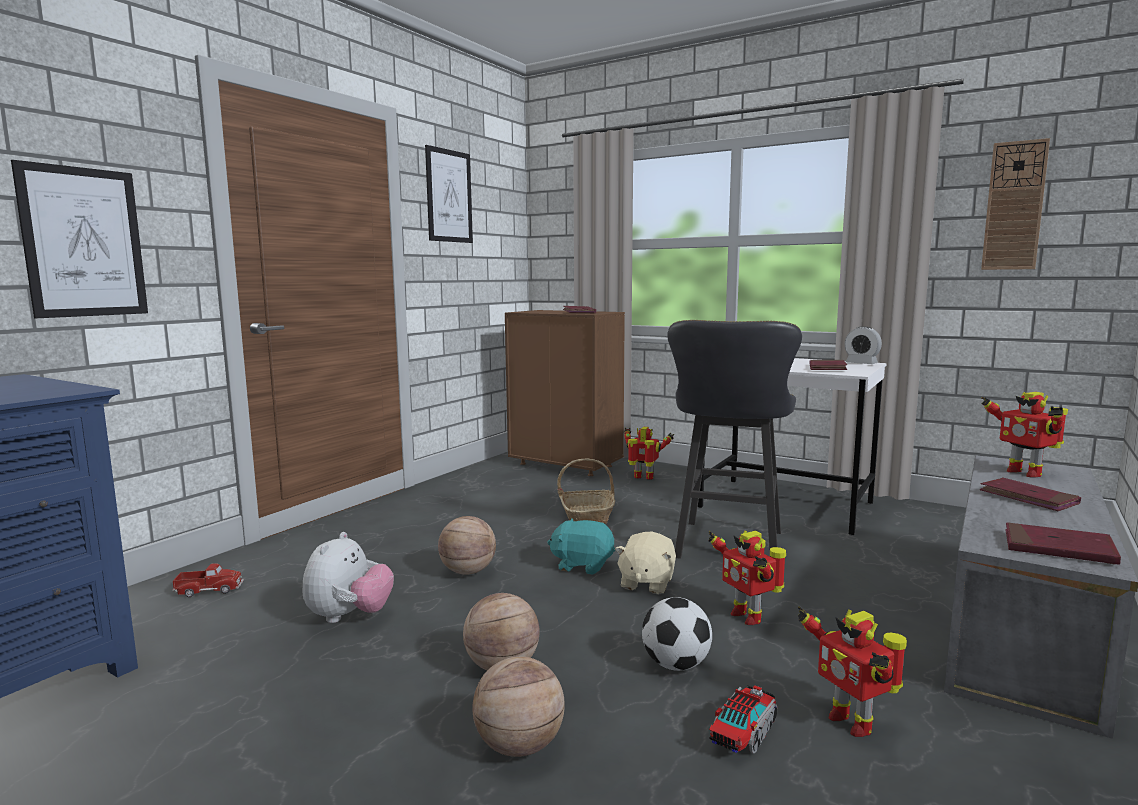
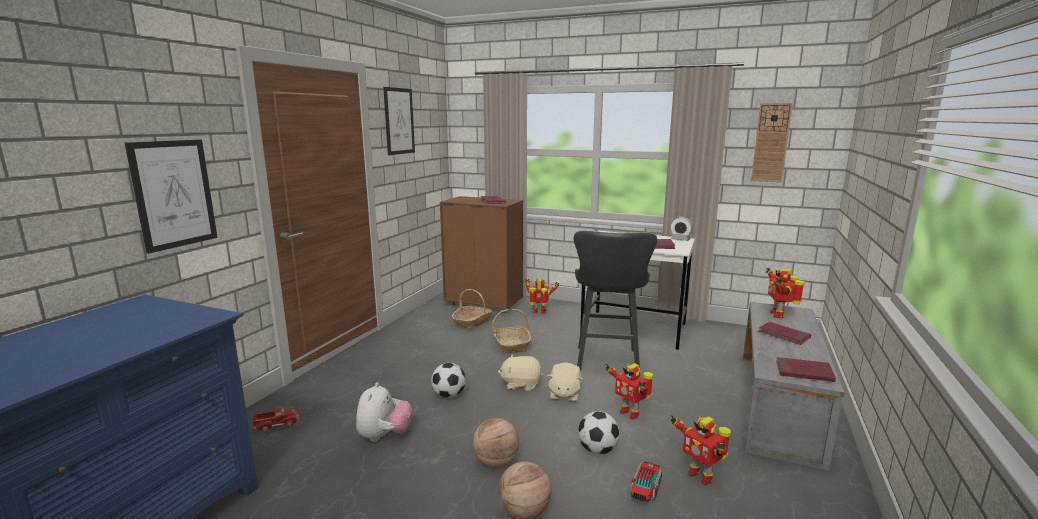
camera: 10 degrees left, 5 degrees up
basketball [438,516,496,575] -> football [431,363,466,398]
turquoise plush toy [547,518,615,575] -> beige plush toy [498,354,542,391]
toy robot [982,392,1068,477] -> toy robot turned 45 degrees clockwise [766,268,805,318]
none -> basket [452,289,493,330]

